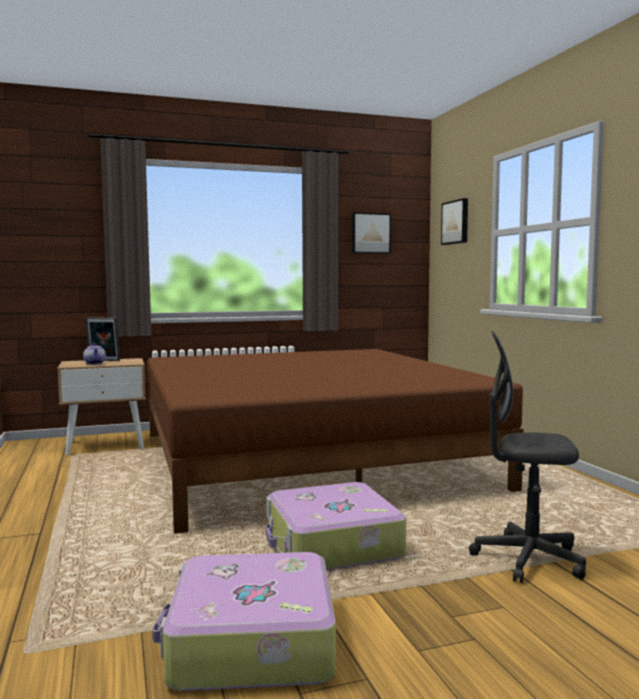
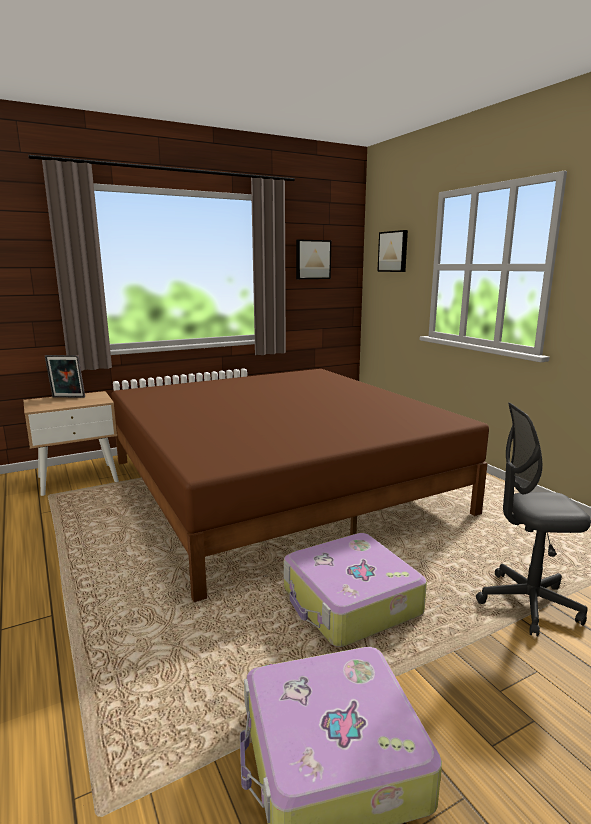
camera: 10 degrees left, 10 degrees up
teapot [83,343,106,365] -> none

